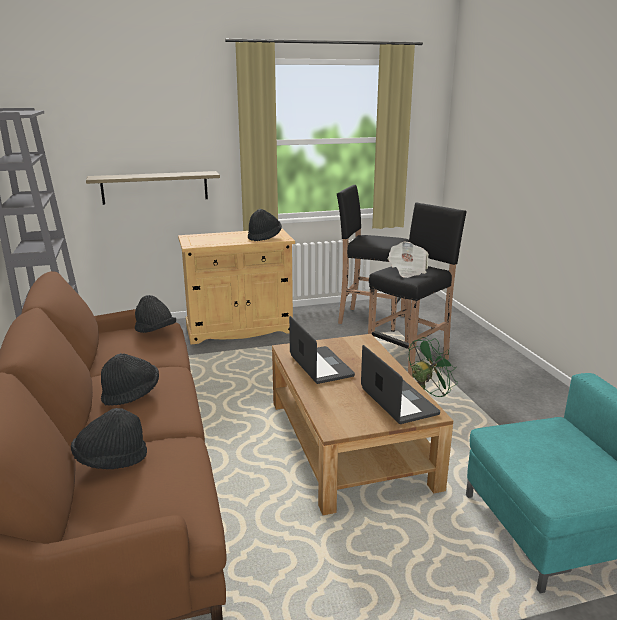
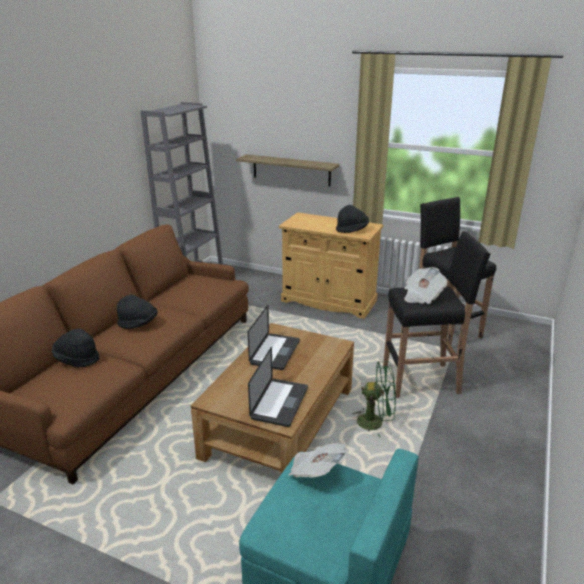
camera: 40 degrees right, 5 degrees up
black hat [135,295,176,333] -> none
none -> newspaper [288,443,346,478]

